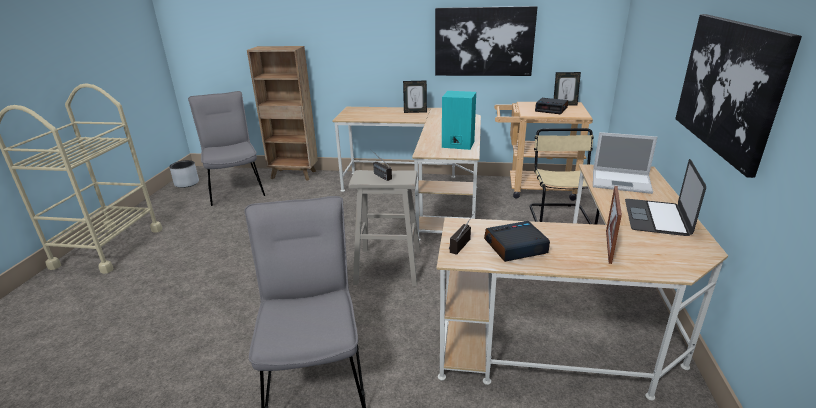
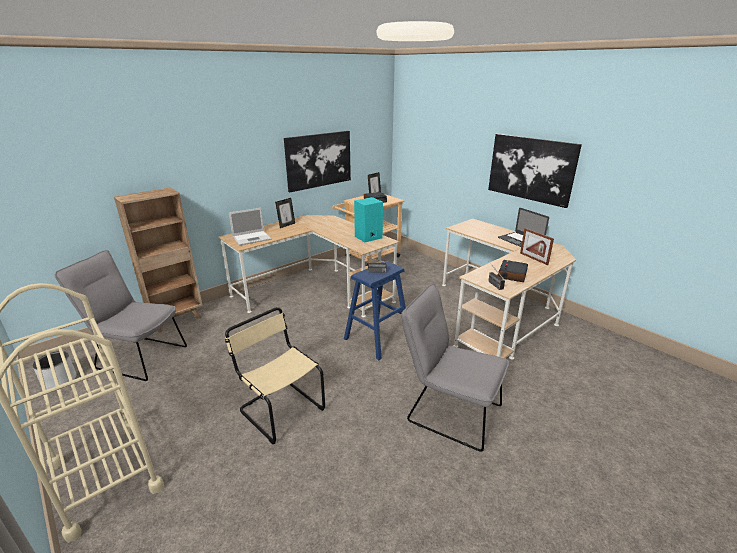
camera: 50 degrees left, 0 degrees up
beige stool [349,170,421,287] -> blue stool [344,261,406,360]
beige chair [530,128,599,224] -> beige chair moved to [225,307,325,444]
laptop [593,132,657,194] -> laptop moved to [229,208,271,246]

